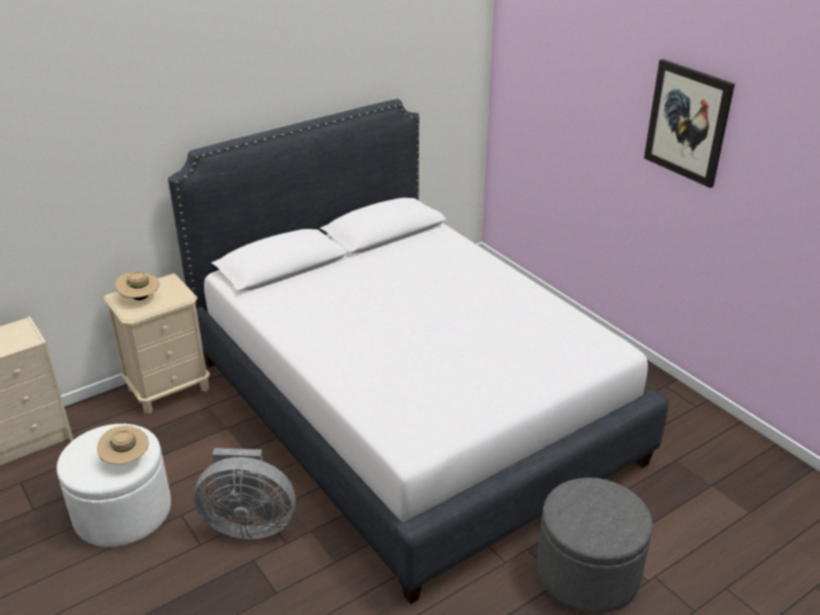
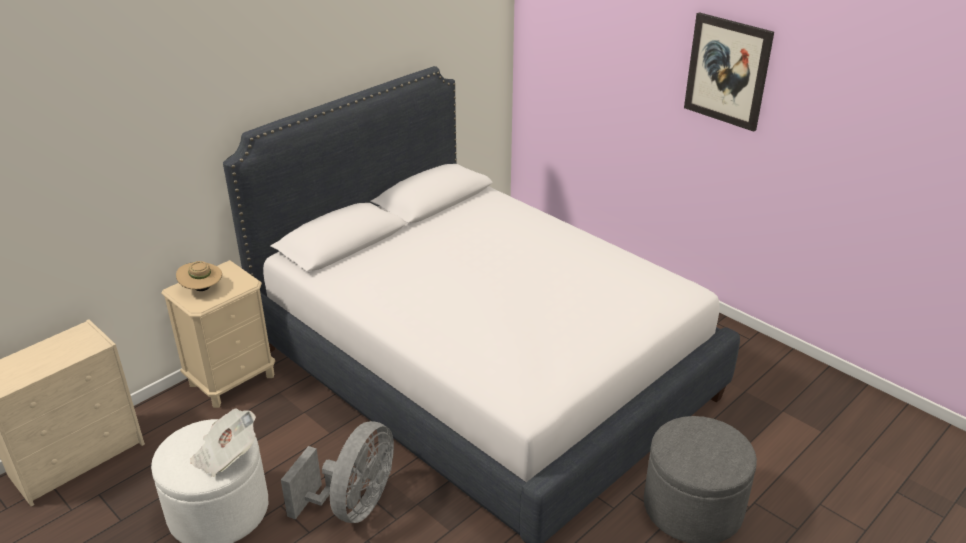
camera: 10 degrees left, 0 degrees up
beige hat [97,426,149,465] -> newspaper [190,409,256,477]
grey fan [194,448,296,539] -> grey fan turned 60 degrees counterclockwise [281,421,394,523]

